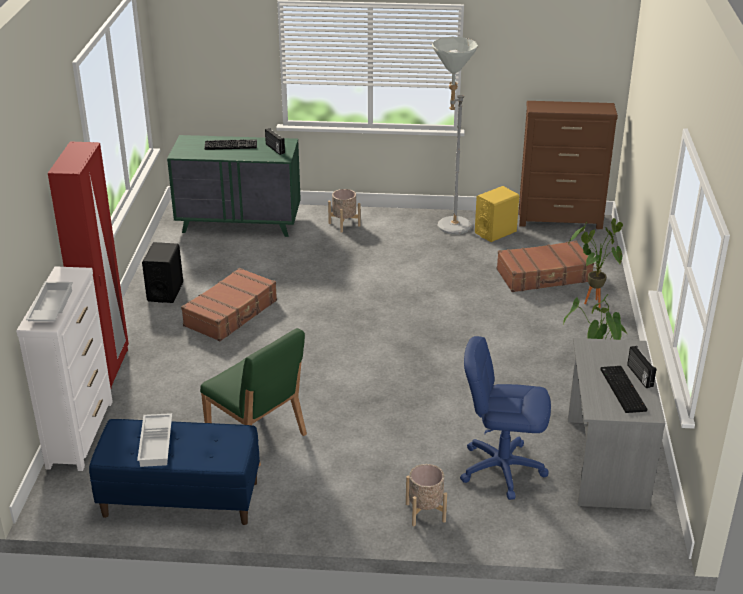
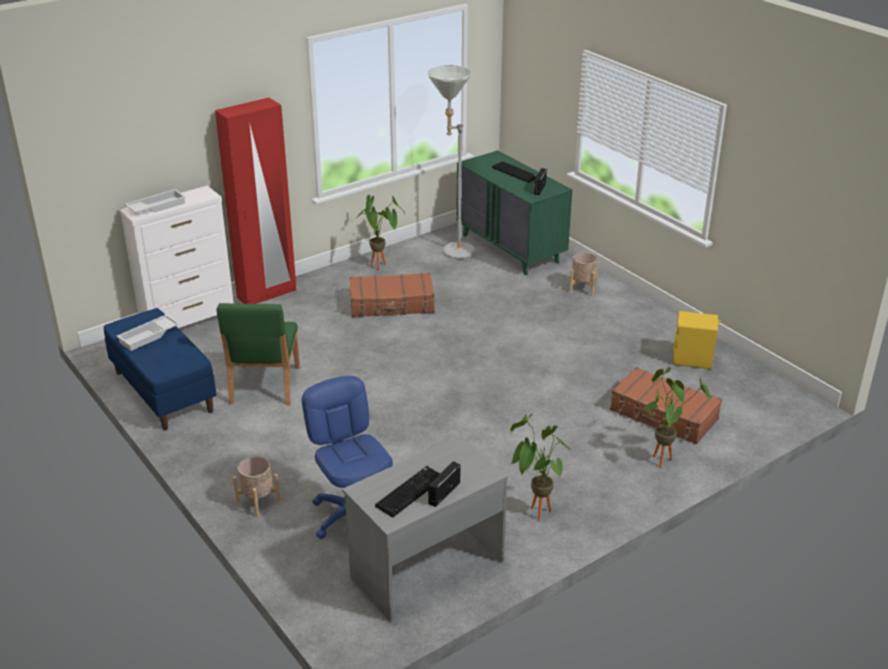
camera: 50 degrees right, 0 degrees up
black speaker [142,242,183,303] -> potted plant [355,195,405,271]
grey floor lamp [432,37,478,235] -> grey floor lamp moved to [428,65,476,259]
brown dresser [518,101,618,229] -> none

